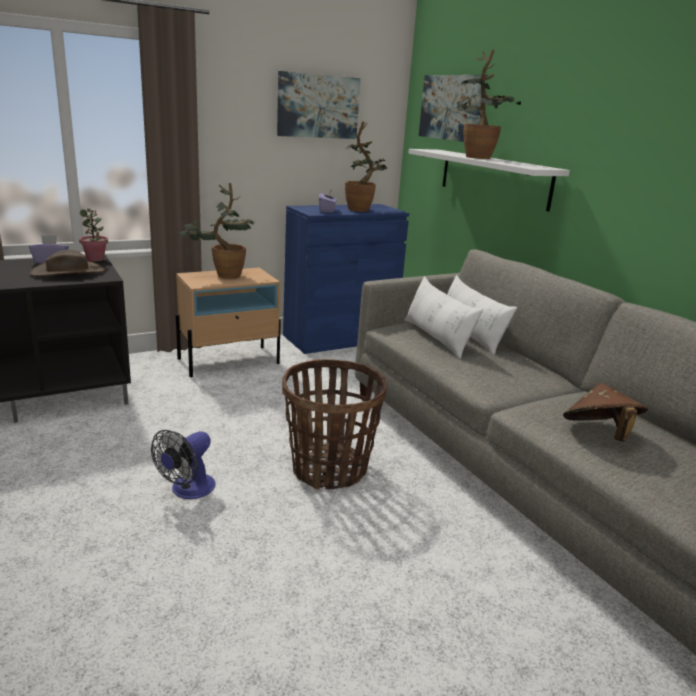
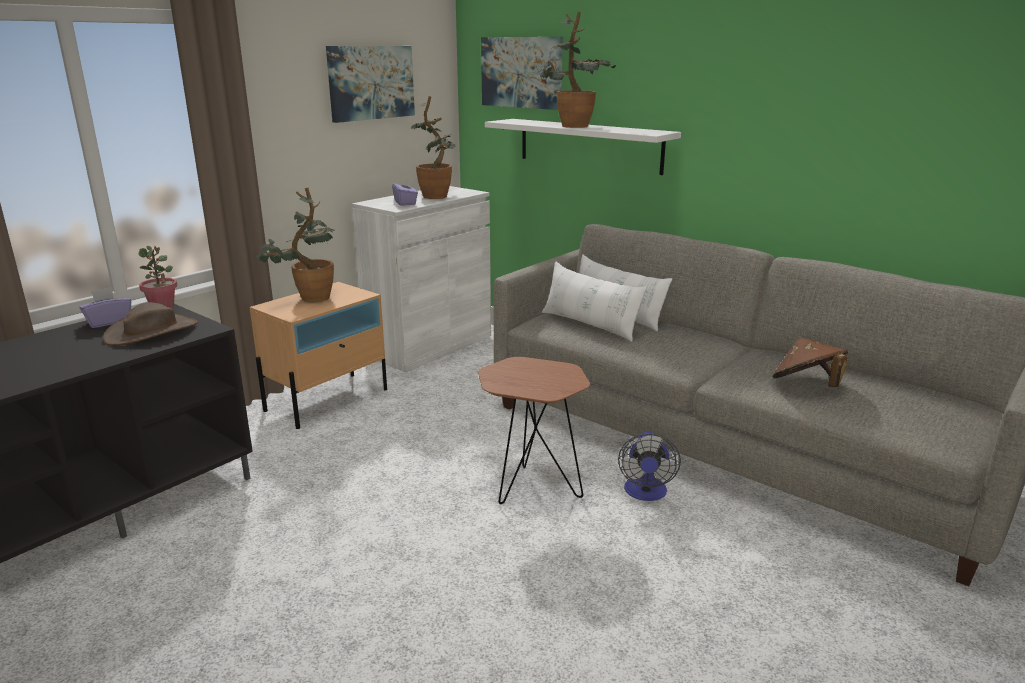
camera: 20 degrees left, 0 degrees up
fan [151,430,216,499] -> fan moved to [618,431,681,501]
basket [282,359,387,490] -> brown side table [478,357,590,504]
blue cabinet [283,204,409,354] -> white cabinet [352,186,491,372]

